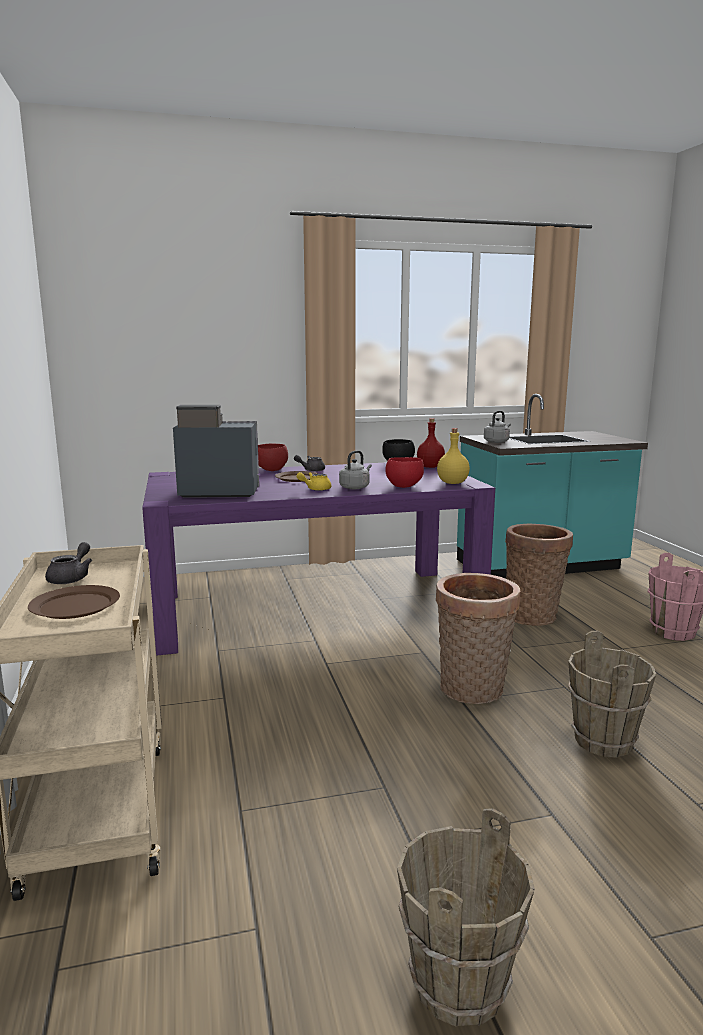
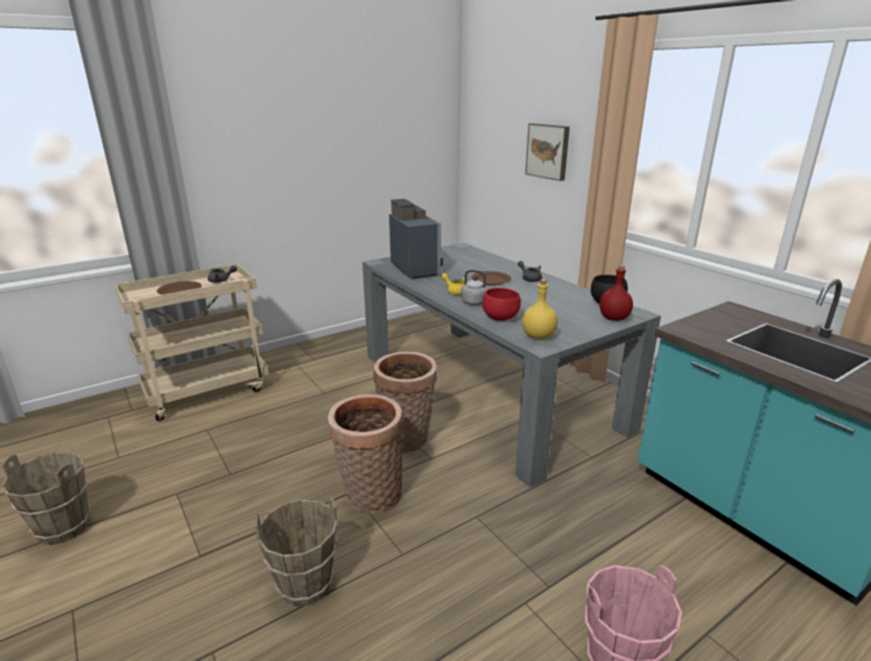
camera: 70 degrees right, 10 degrees up
purple dining table [142,462,495,656] -> grey dining table [362,243,661,487]
red bowl [258,444,288,471] -> none
grey kettle [484,411,511,443] -> none
basket [505,524,573,626] -> basket moved to [373,352,437,453]
none -> picture [525,123,570,181]

